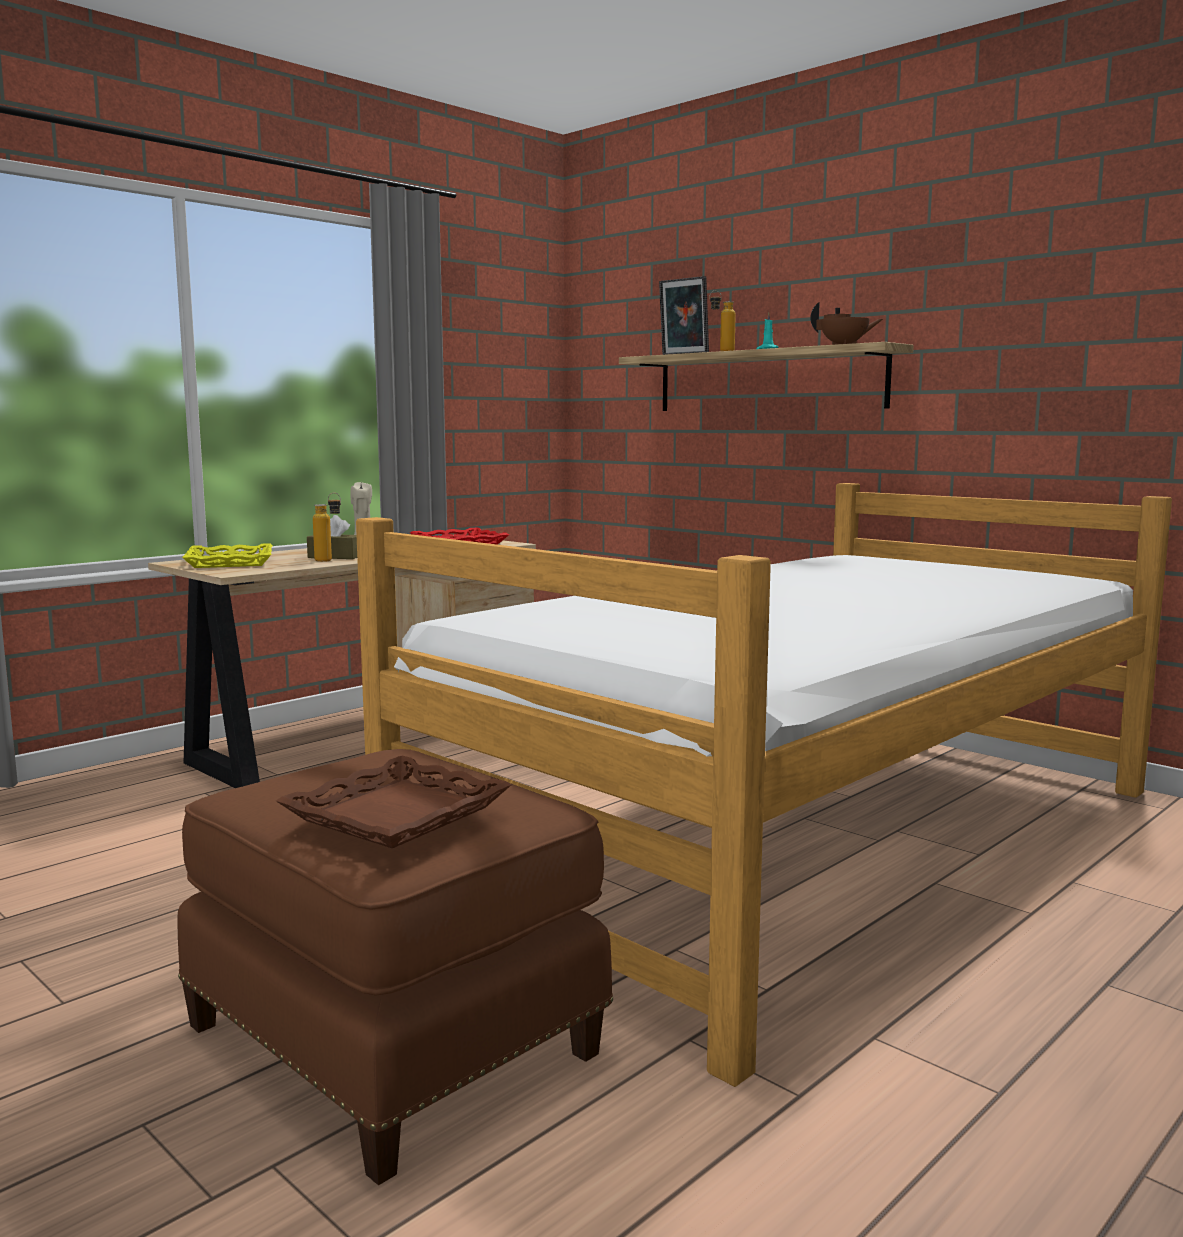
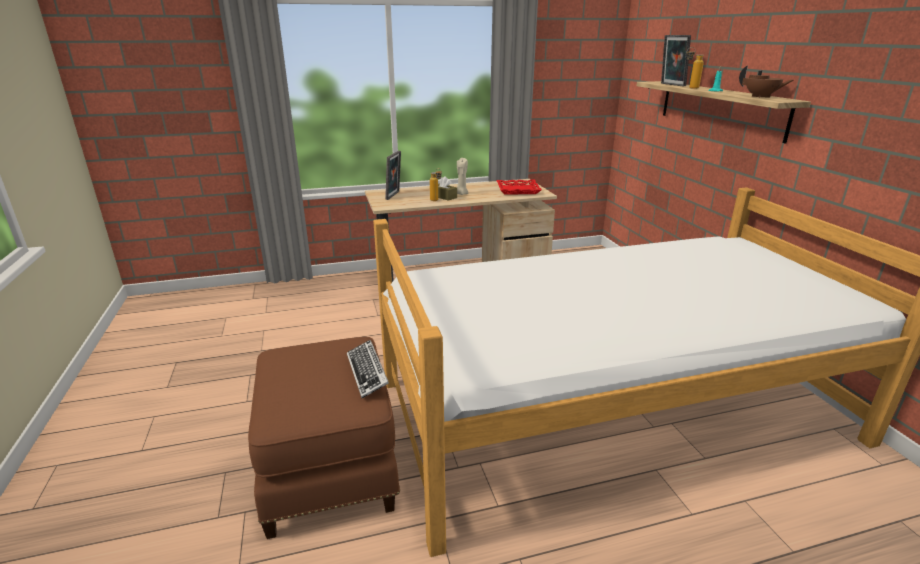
camera: 30 degrees right, 15 degrees up
yellow tray [182,543,272,568] -> picture frame [385,151,401,200]
brown tray [276,755,512,849] -> none
none -> keyboard [347,340,389,398]

